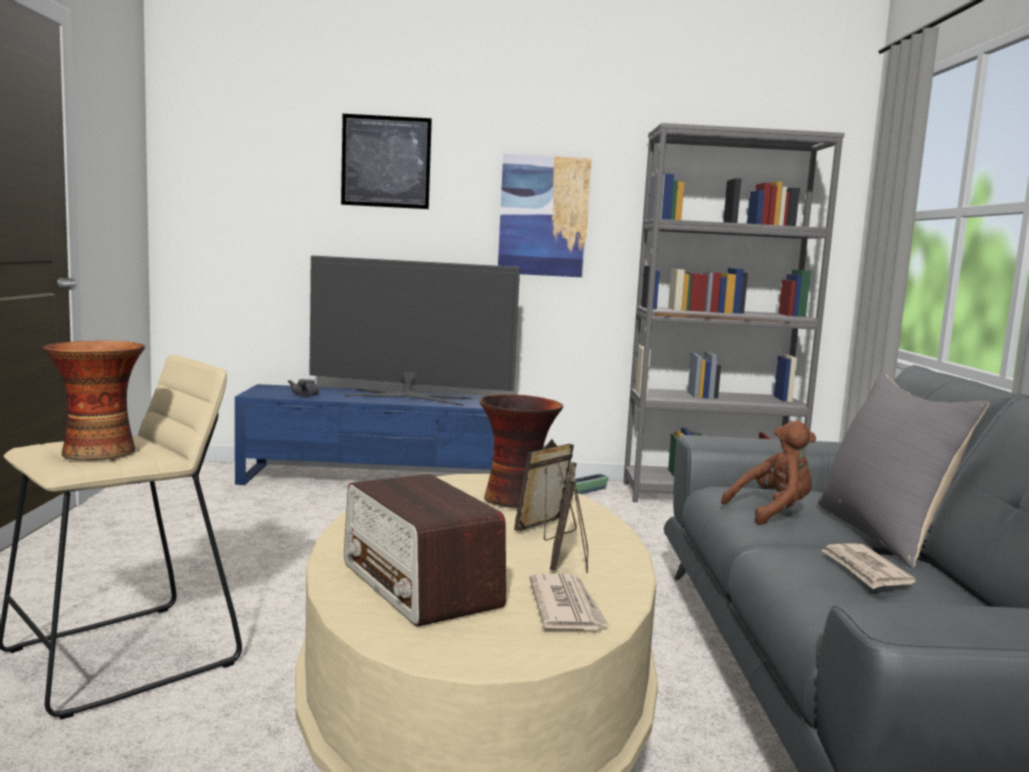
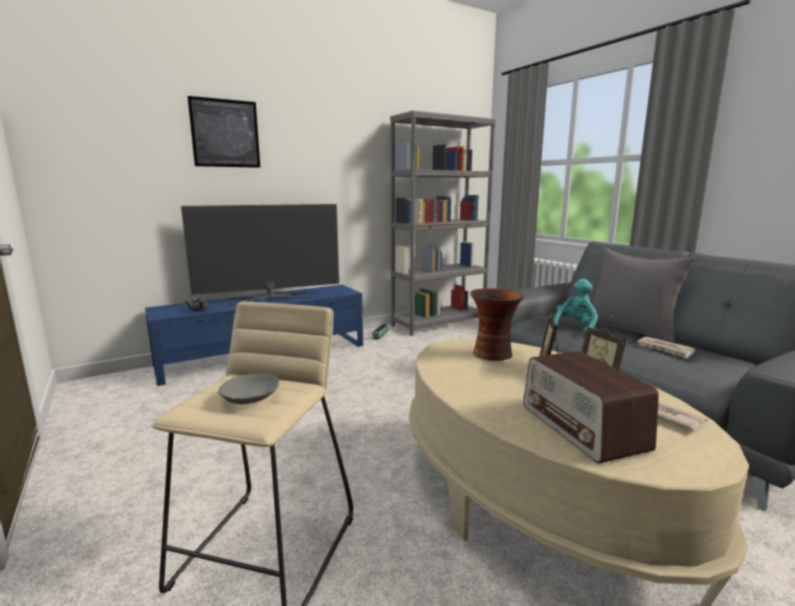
camera: 30 degrees left, 5 degrees up
vase [43,341,145,461] -> grey bowl [219,373,279,404]
radio [344,474,506,627] -> radio turned 45 degrees clockwise [523,351,659,463]
picture [498,154,592,278] -> none
brown plush toy [721,421,816,525] -> turquoise plush toy [554,279,598,337]

